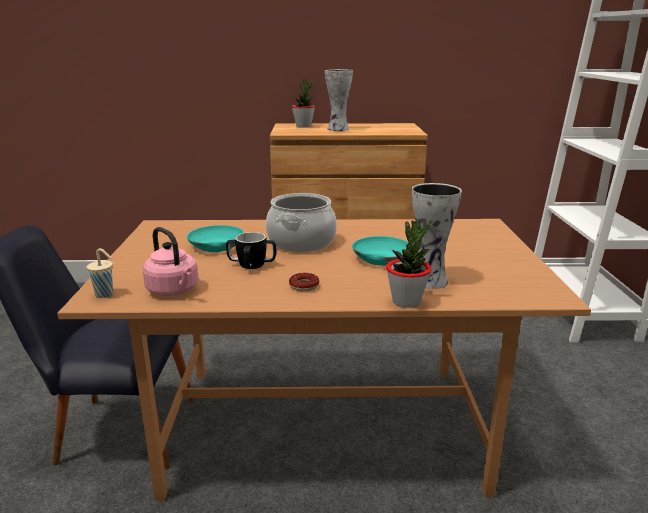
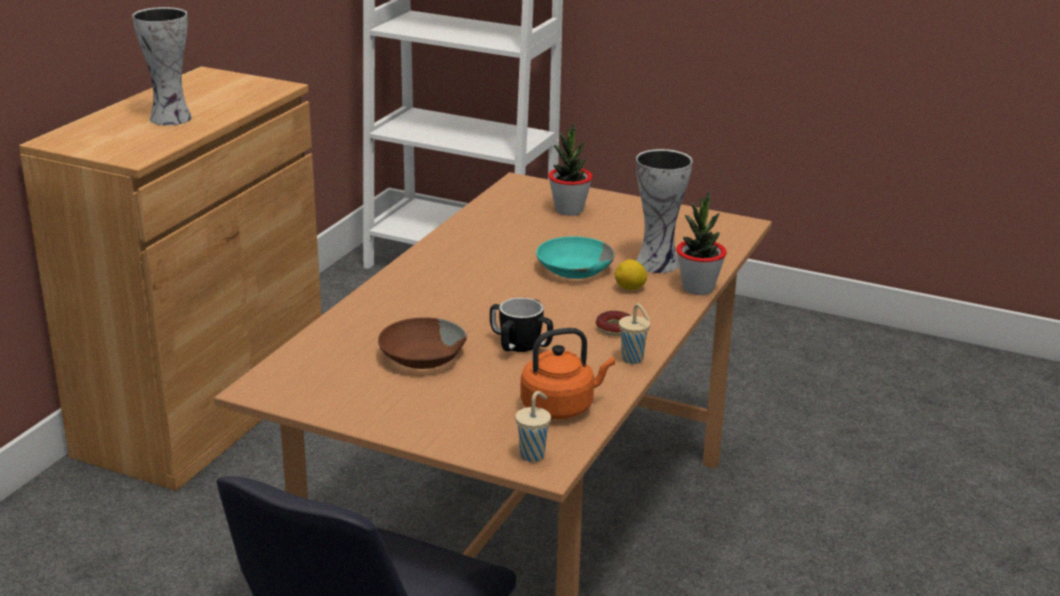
camera: 65 degrees left, 5 degrees up
pink kettle [143,227,199,296] -> orange kettle [520,328,615,419]
turquoise bowl [187,225,244,252] -> brown bowl [378,317,467,369]
cooking pot [266,193,337,252] -> none
potted plant [292,79,315,128] -> potted plant moved to [548,123,593,216]
none -> lemon [615,259,647,290]
none -> beige cup [619,303,650,364]

